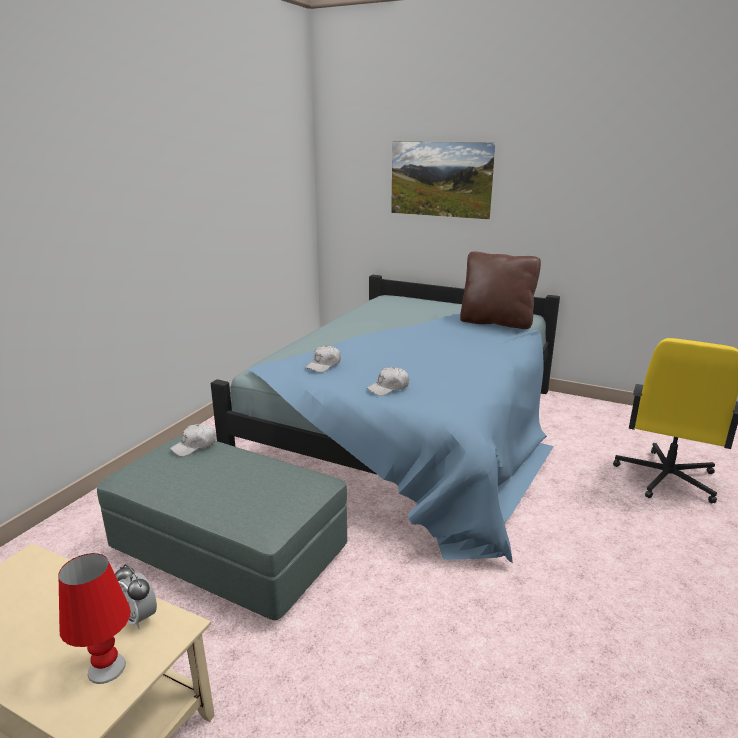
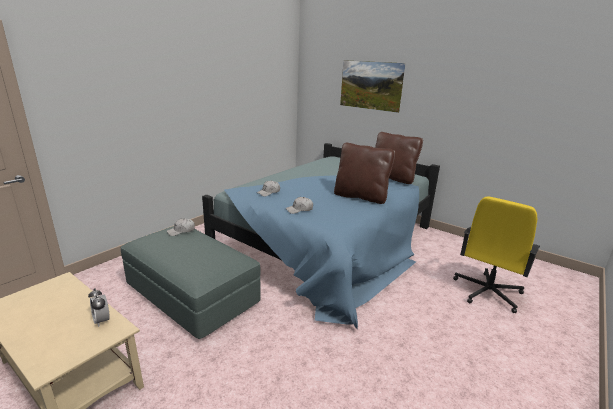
camera: 10 degrees right, 0 degrees up
red table lamp [58,553,131,684] -> none
none -> brown pillow [334,143,395,204]

